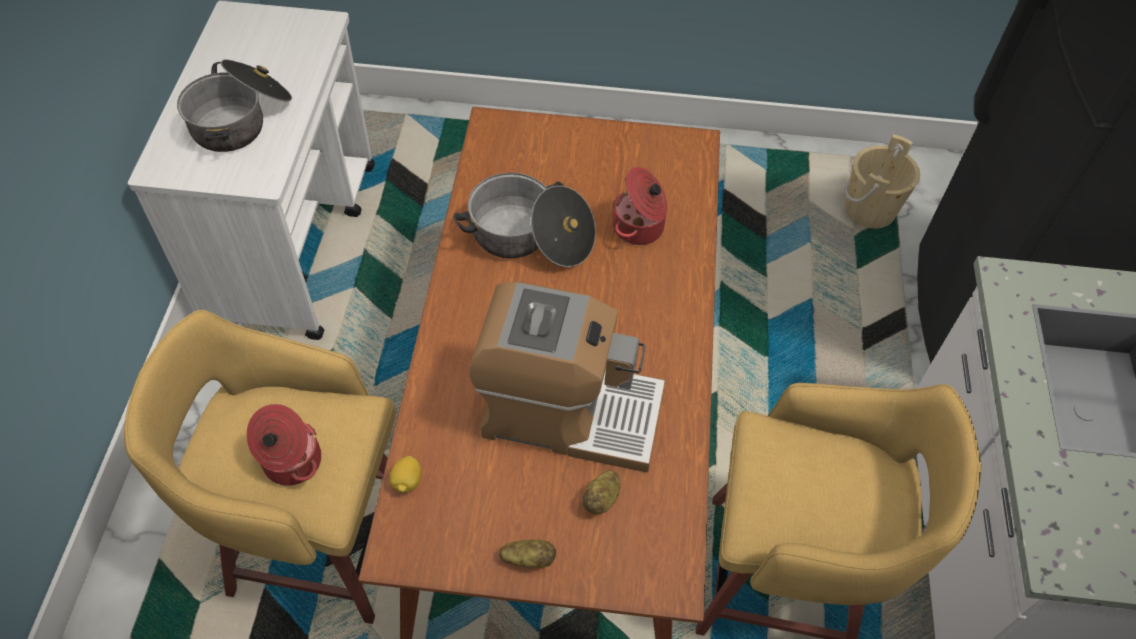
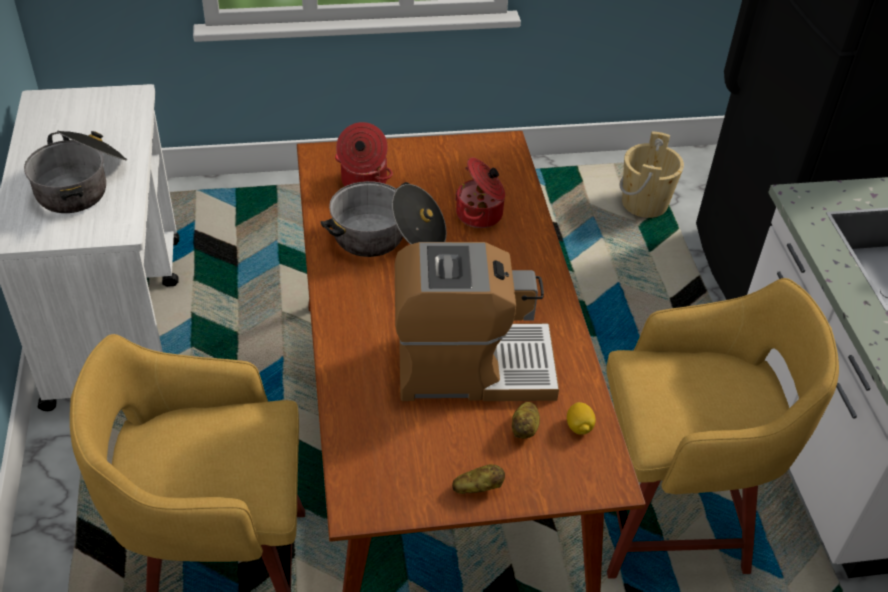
camera: 15 degrees left, 10 degrees down
cooking pot [246,404,321,486] -> cooking pot moved to [335,122,393,186]
lemon [390,456,421,493] -> lemon moved to [567,402,596,435]

